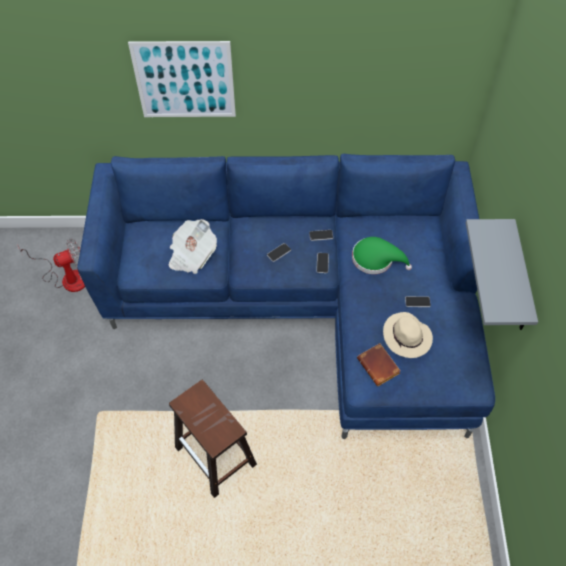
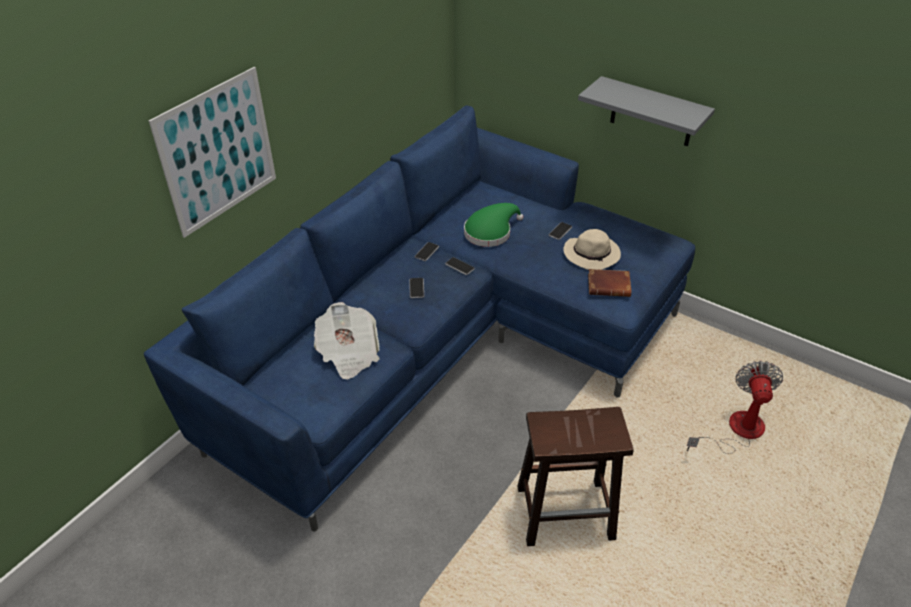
camera: 55 degrees left, 15 degrees down
fan [18,239,85,292] -> fan moved to [687,361,783,454]

